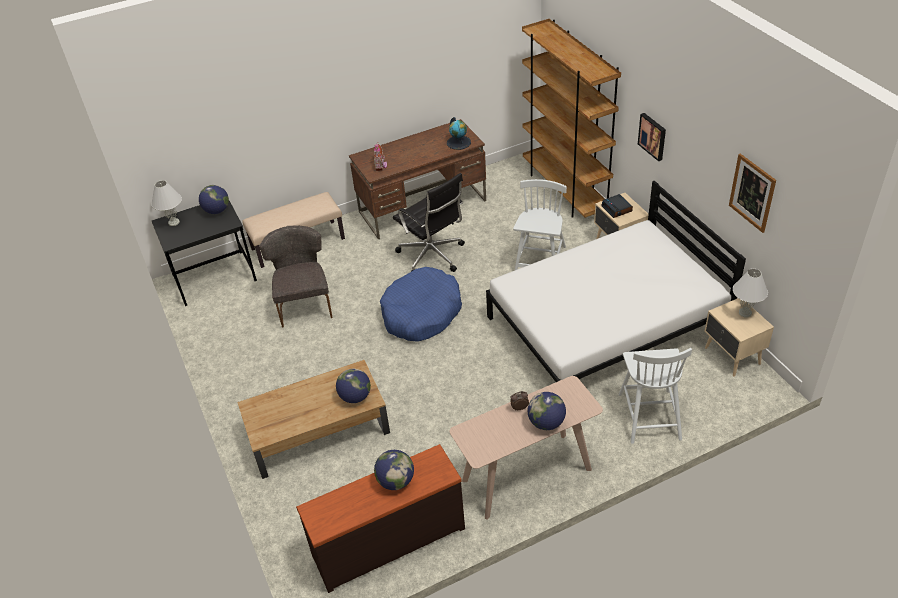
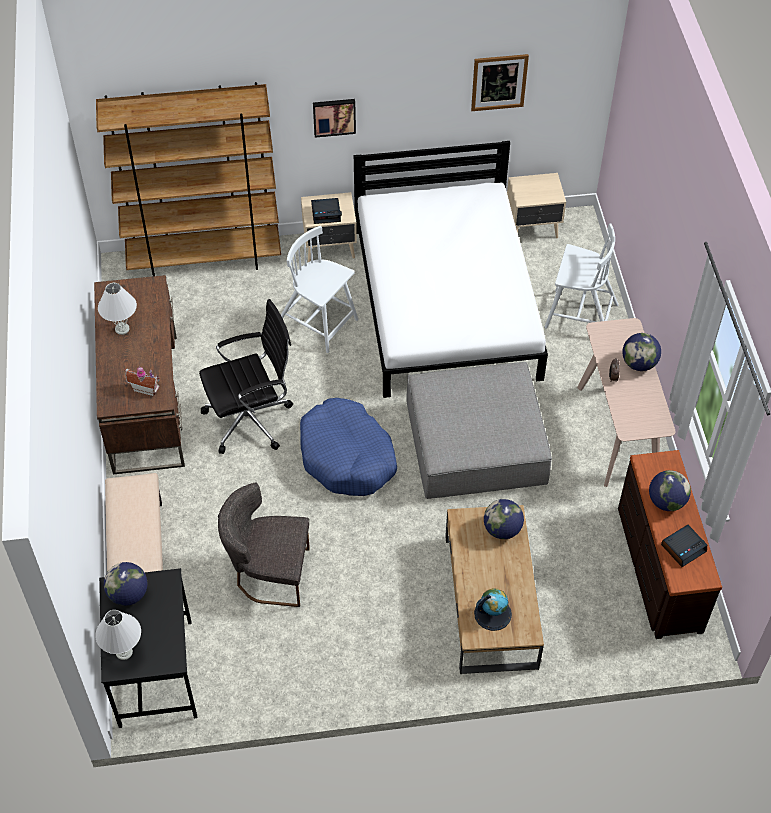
camera: 75 degrees left, 10 degrees up
globe [447,117,471,150] -> globe moved to [474,588,512,631]
white table lamp [733,268,768,318] -> white table lamp moved to [98,283,137,335]
none -> grey ottoman [406,362,552,499]
none -> alarm clock [661,525,707,567]

